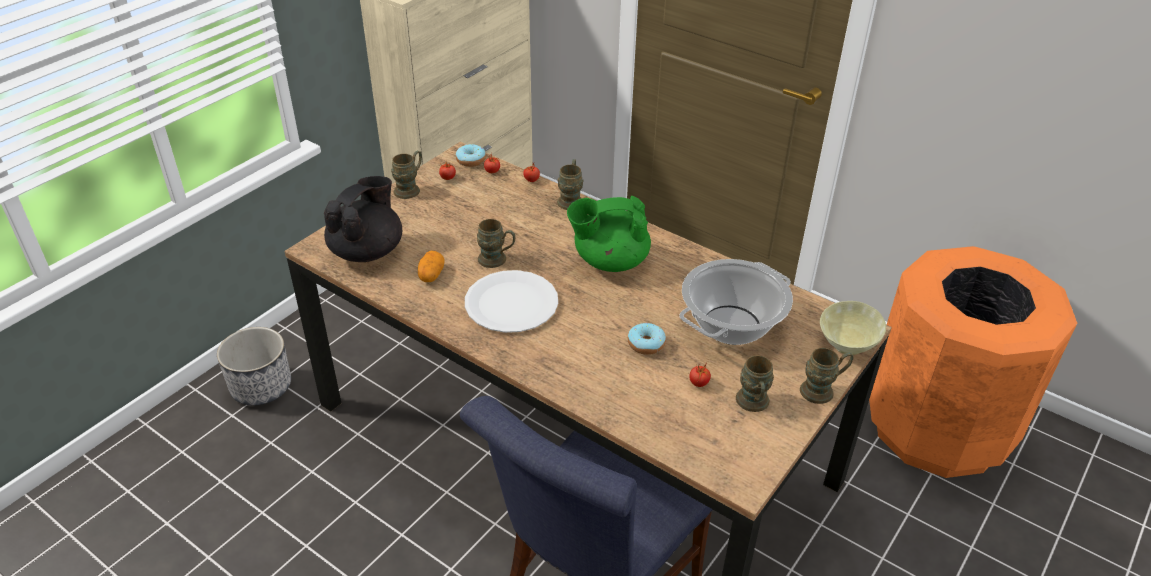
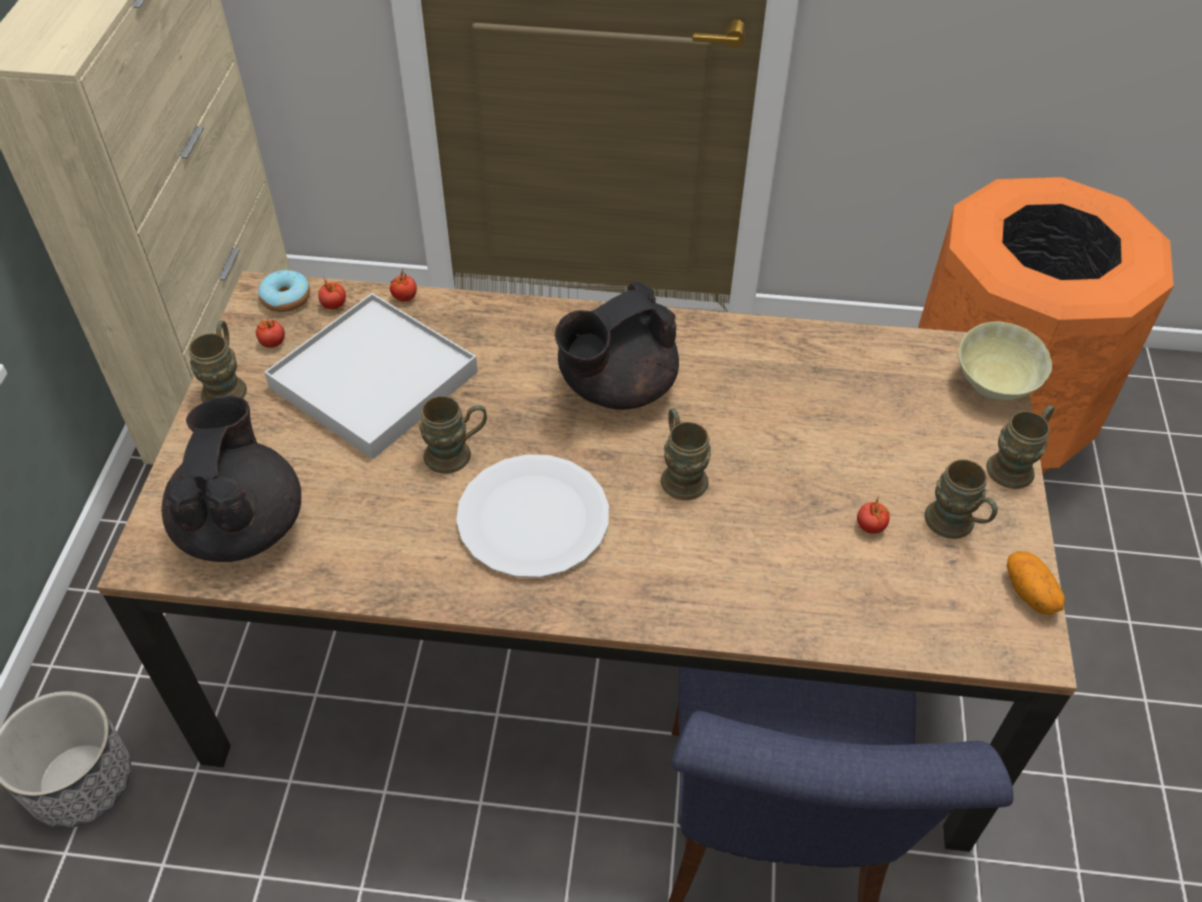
camera: 30 degrees left, 10 degrees up
potato [418,251,444,282] -> potato moved to [1007,551,1065,615]
brown mug [557,159,584,210] -> brown mug moved to [661,408,711,500]
green teapot [567,196,651,272] -> black teapot [555,281,679,410]
donut [628,322,666,355] -> none
cooking pot [679,259,793,345] -> none
none -> white tray [264,293,478,459]

